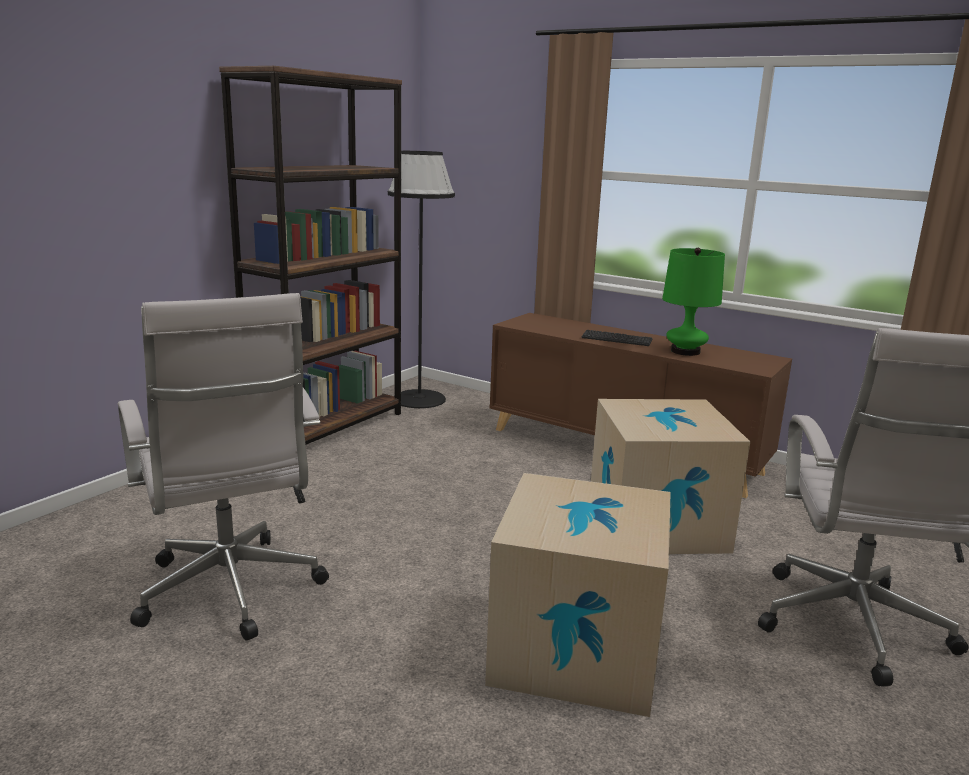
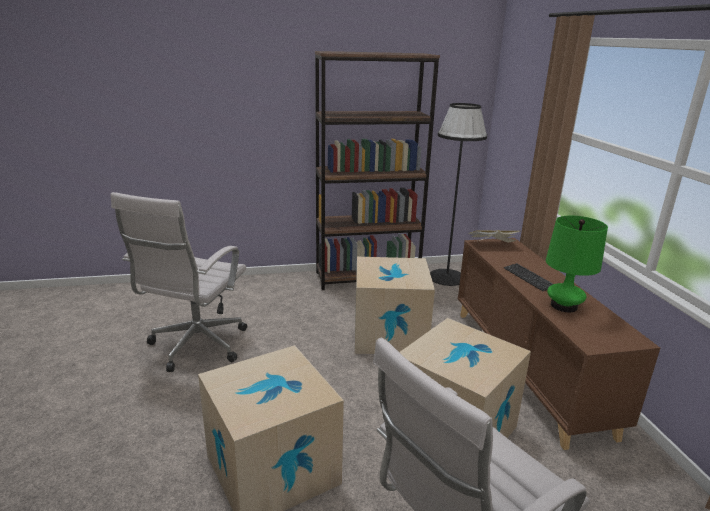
camera: 45 degrees right, 5 degrees up
none -> cardboard box [355,257,435,354]
none -> book [468,230,520,243]

